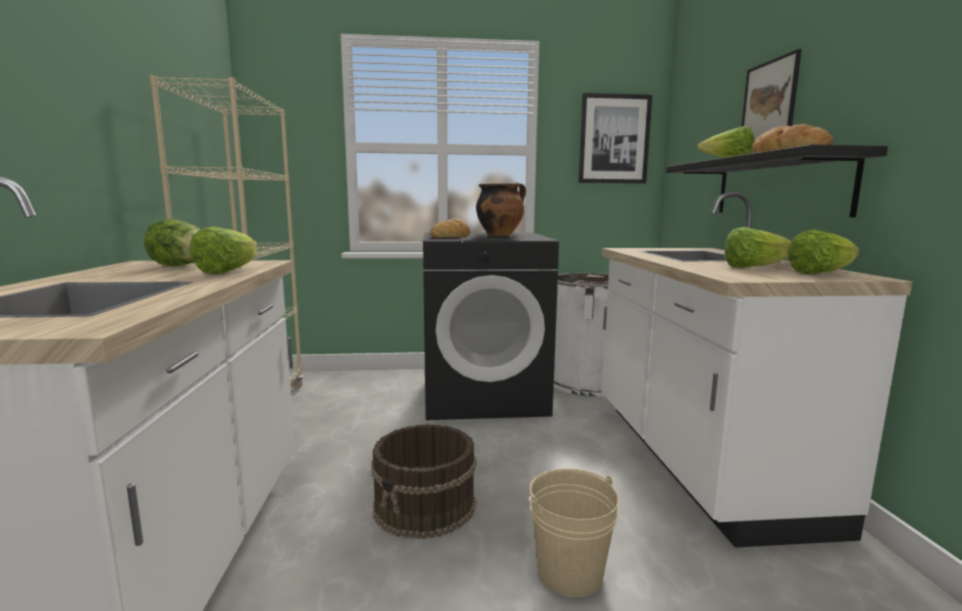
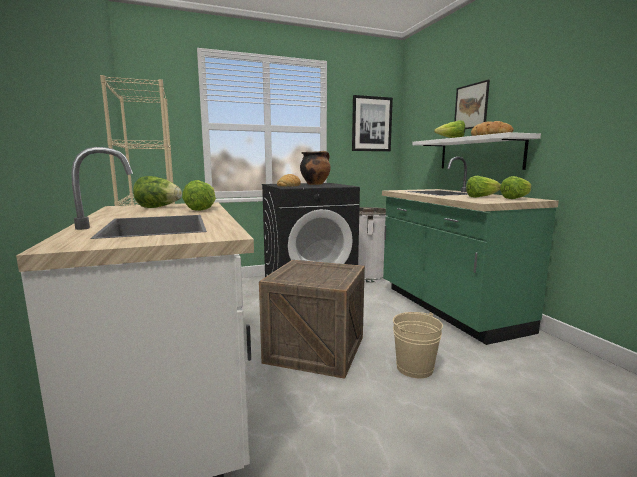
camera: 15 degrees left, 0 degrees up
brown bucket [371,424,477,540] -> crate [259,260,365,379]
white counter [602,192,912,548] -> green counter [382,157,559,345]
black shelf [666,144,888,217] -> white shelf [412,132,541,170]

